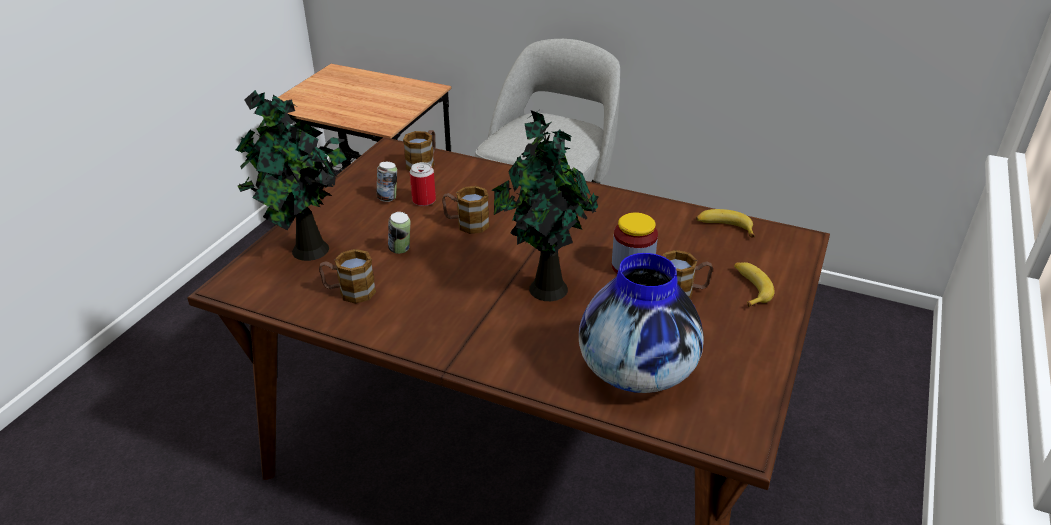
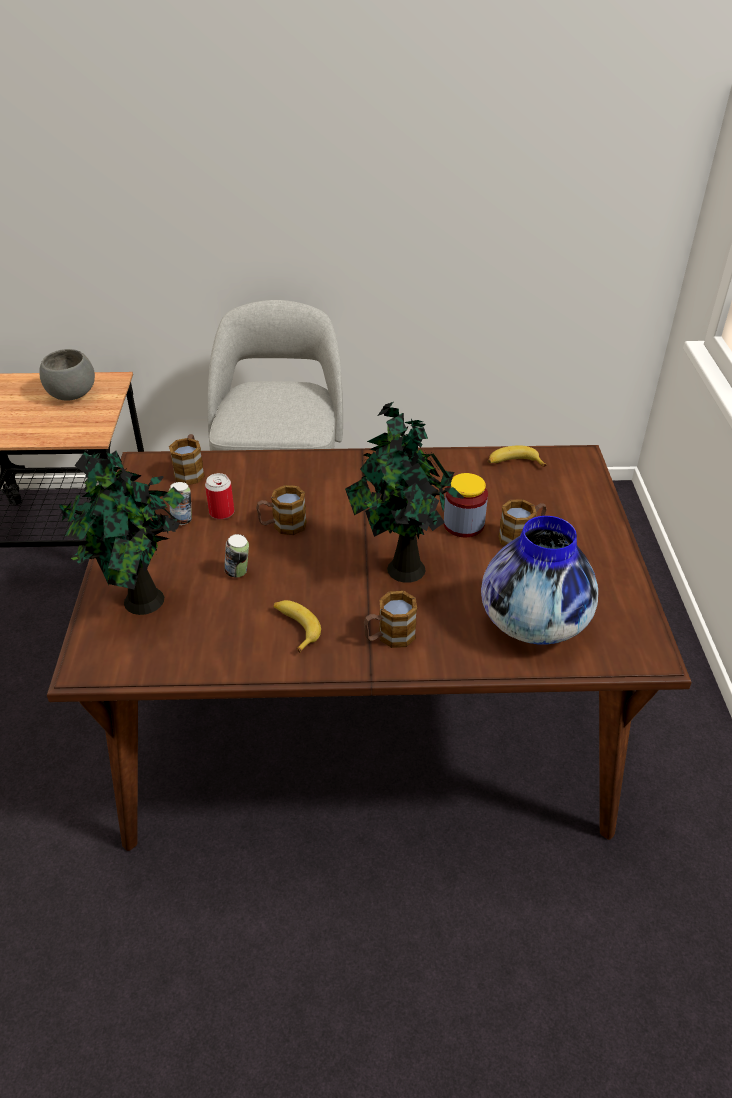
camera: 25 degrees left, 5 degrees up
mug [319,249,376,304] -> mug moved to [364,591,417,648]
banana [734,262,775,307] -> banana moved to [274,600,321,653]
none -> grey bowl [39,349,95,401]

